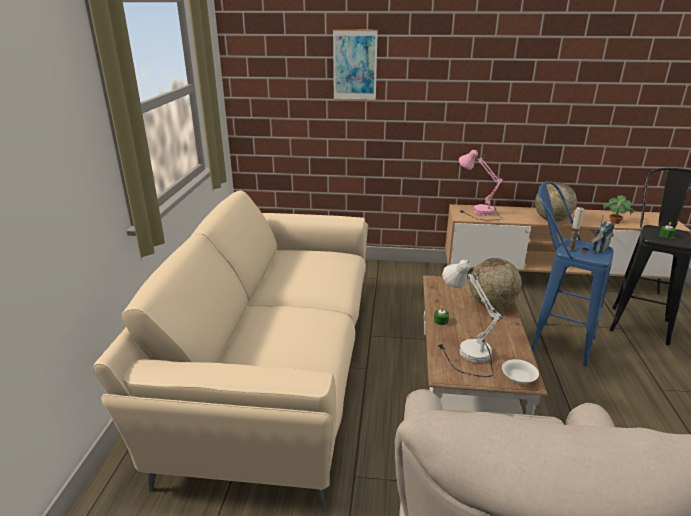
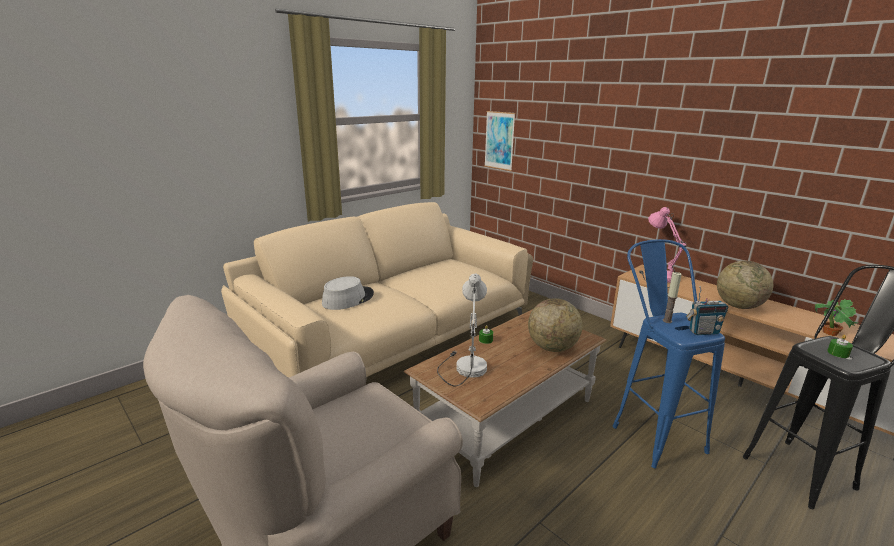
camera: 40 degrees right, 5 degrees down
picture [333,29,378,101] -> picture moved to [484,111,515,171]
white bowl [502,359,539,384] -> none
none -> grey hat [322,276,374,310]

